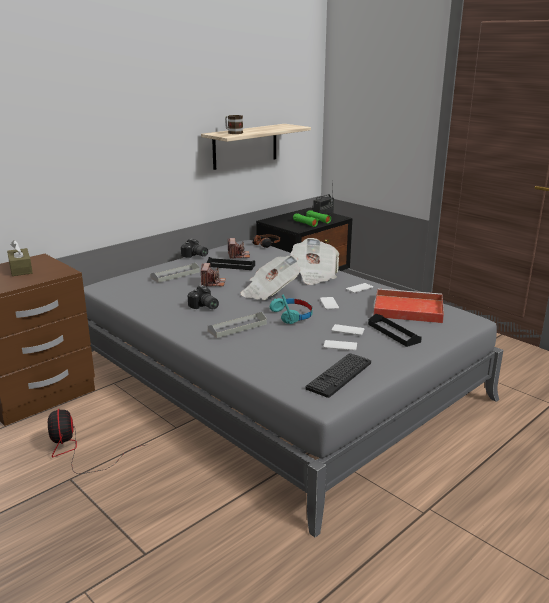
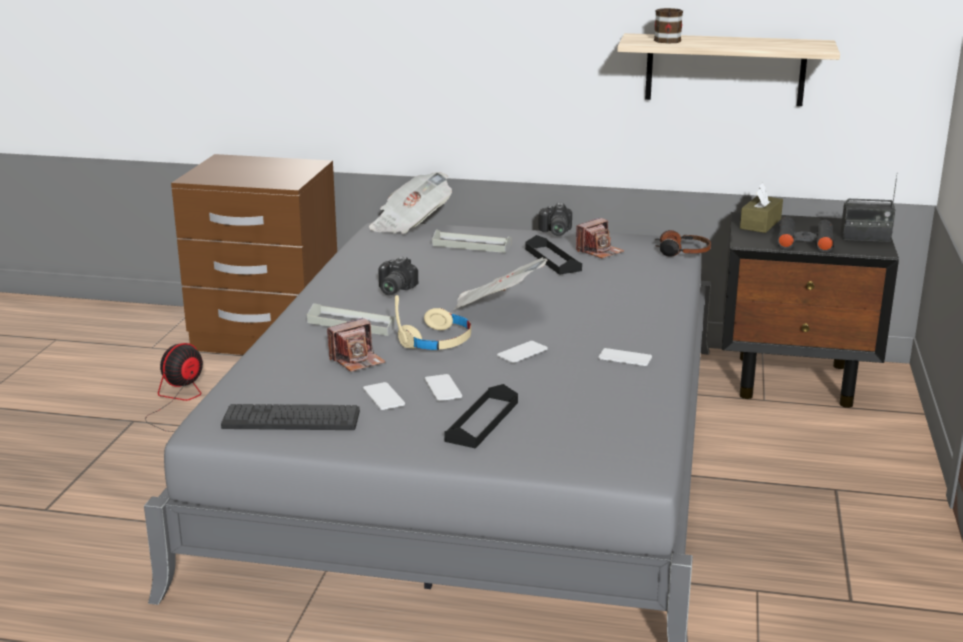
camera: 55 degrees right, 0 degrees up
brown tissue box [7,240,33,276] -> brown tissue box moved to [740,182,783,233]
camera [201,263,226,286] -> camera moved to [327,318,386,372]
turquoise headphones [269,294,313,324] -> beige headphones [395,295,471,350]
newspaper [290,238,339,285] -> newspaper moved to [369,172,452,234]
green binoculars [293,210,331,227] -> black binoculars [777,217,834,252]
red tray [374,289,444,323] -> none

